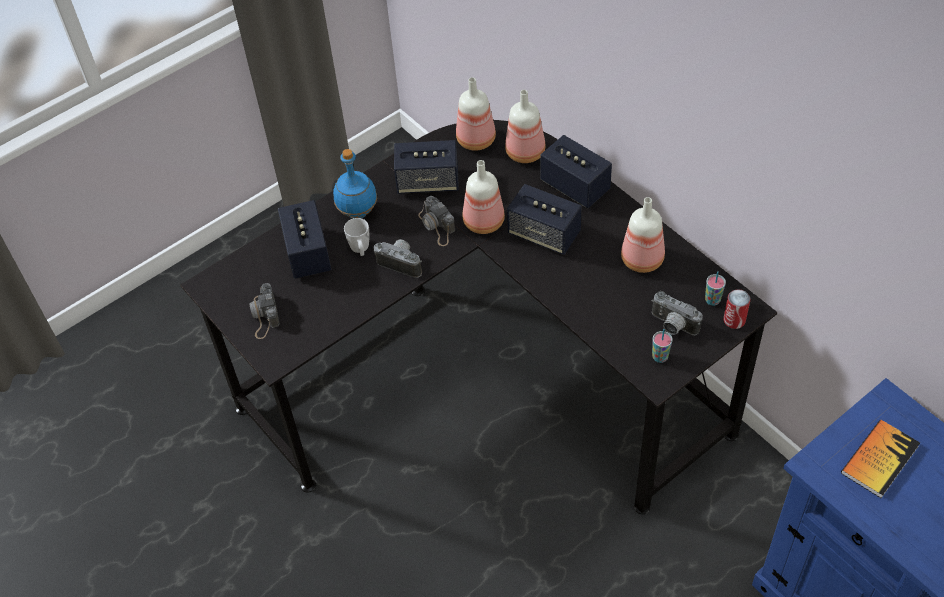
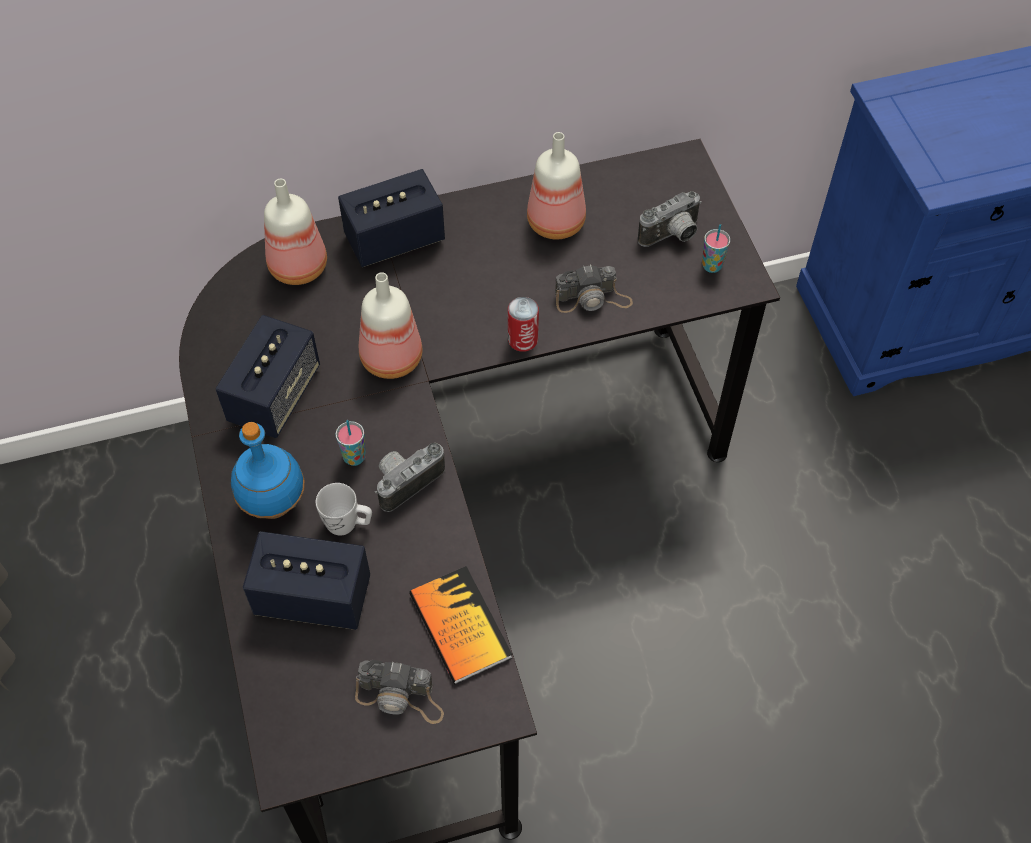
camera: 70 degrees left, 5 degrees up
camera [418,196,455,246] -> camera moved to [555,264,633,313]
bottle [456,77,496,151] -> none
speaker [507,184,582,255] -> none
cup [705,271,726,306] -> cup moved to [335,420,366,466]
can [723,289,750,329] -> can moved to [508,297,539,352]
book [841,420,920,498] -> book moved to [409,566,512,684]

